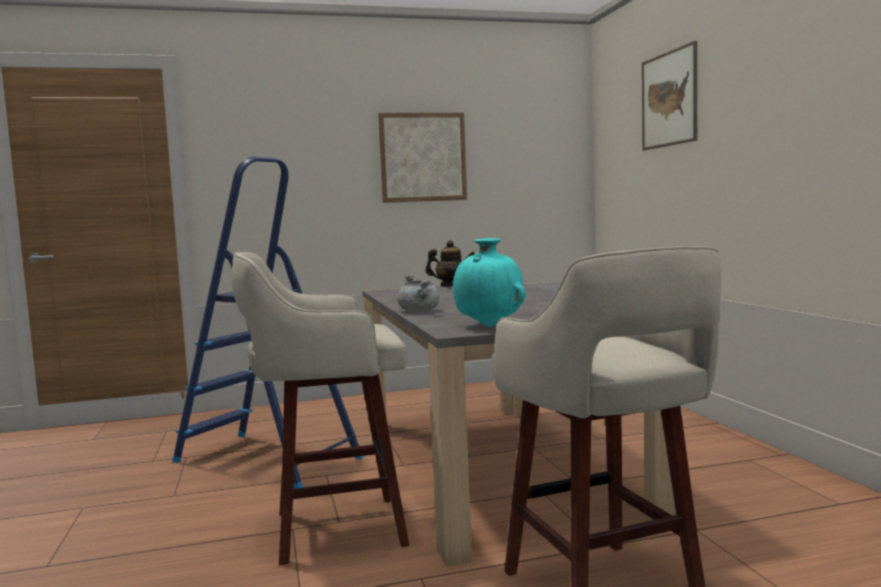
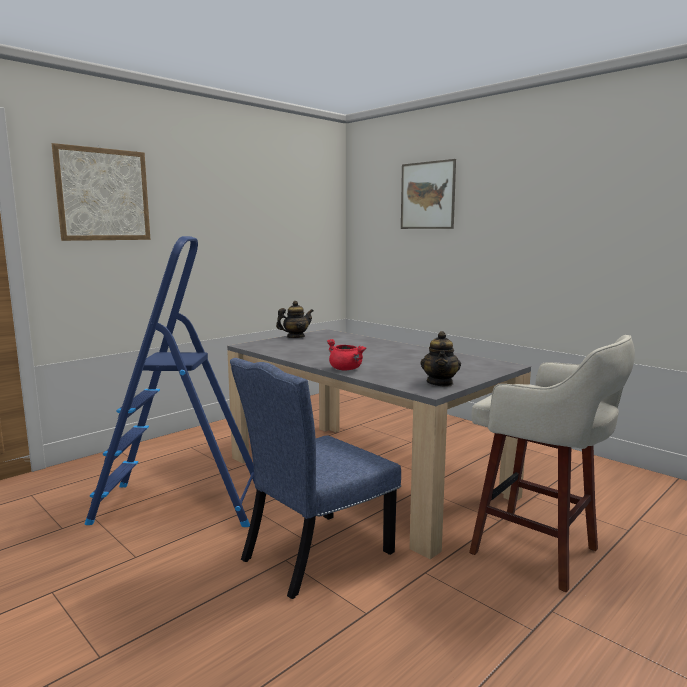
camera: 30 degrees left, 5 degrees up
beige stool [232,252,409,565] -> blue chair [230,358,401,599]
picture [378,111,467,203] -> picture moved to [52,143,150,241]
grey cooking pot [397,273,440,312] -> red cooking pot [327,339,366,370]
turquoise vase [453,238,526,327] -> teapot [420,331,461,387]

